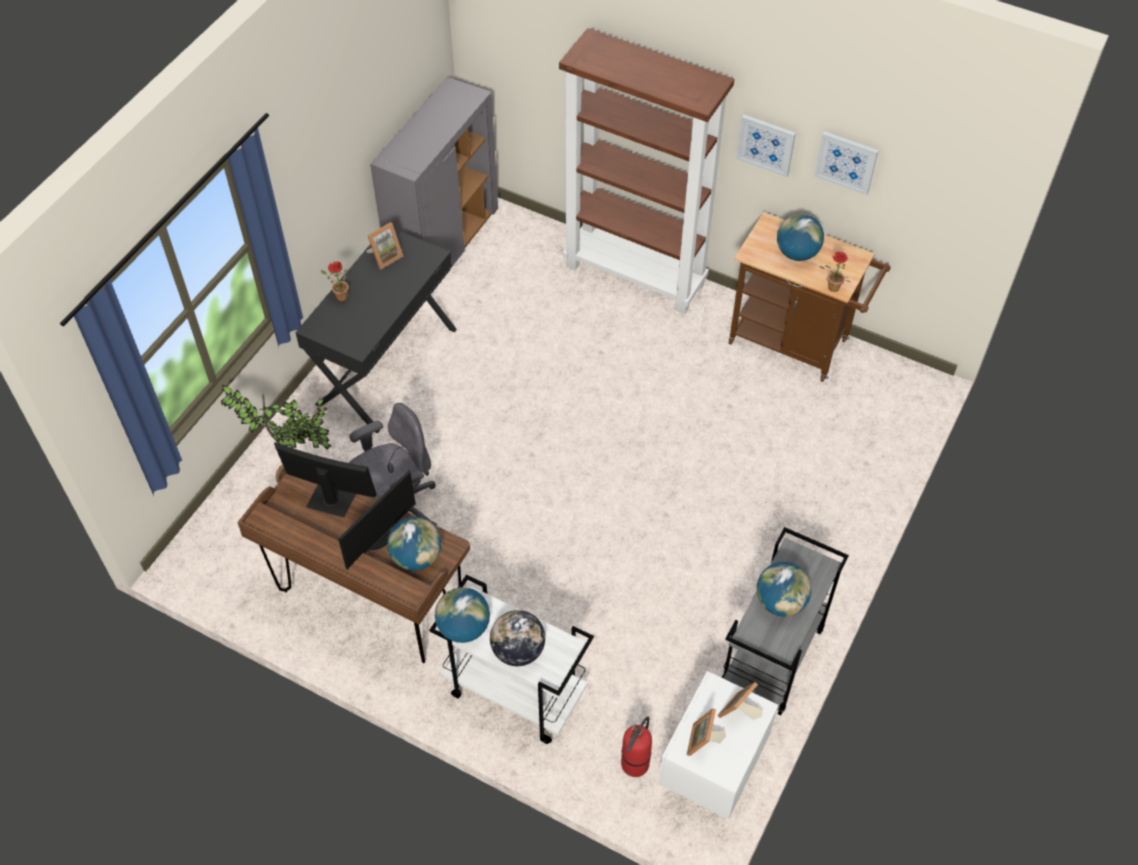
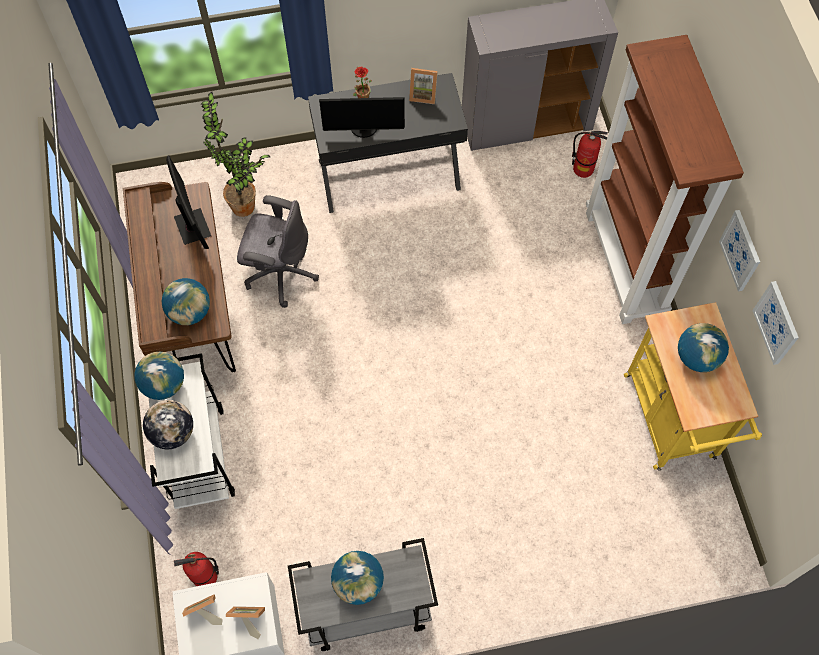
camera: 50 degrees right, 10 degrees up
monitor [338,469,416,569] -> monitor moved to [319,97,405,138]
brown cart [729,212,890,382] -> yellow cart [624,302,762,471]
potted plant [819,252,850,292] -> none
none -> fire extinguisher [572,131,608,178]

